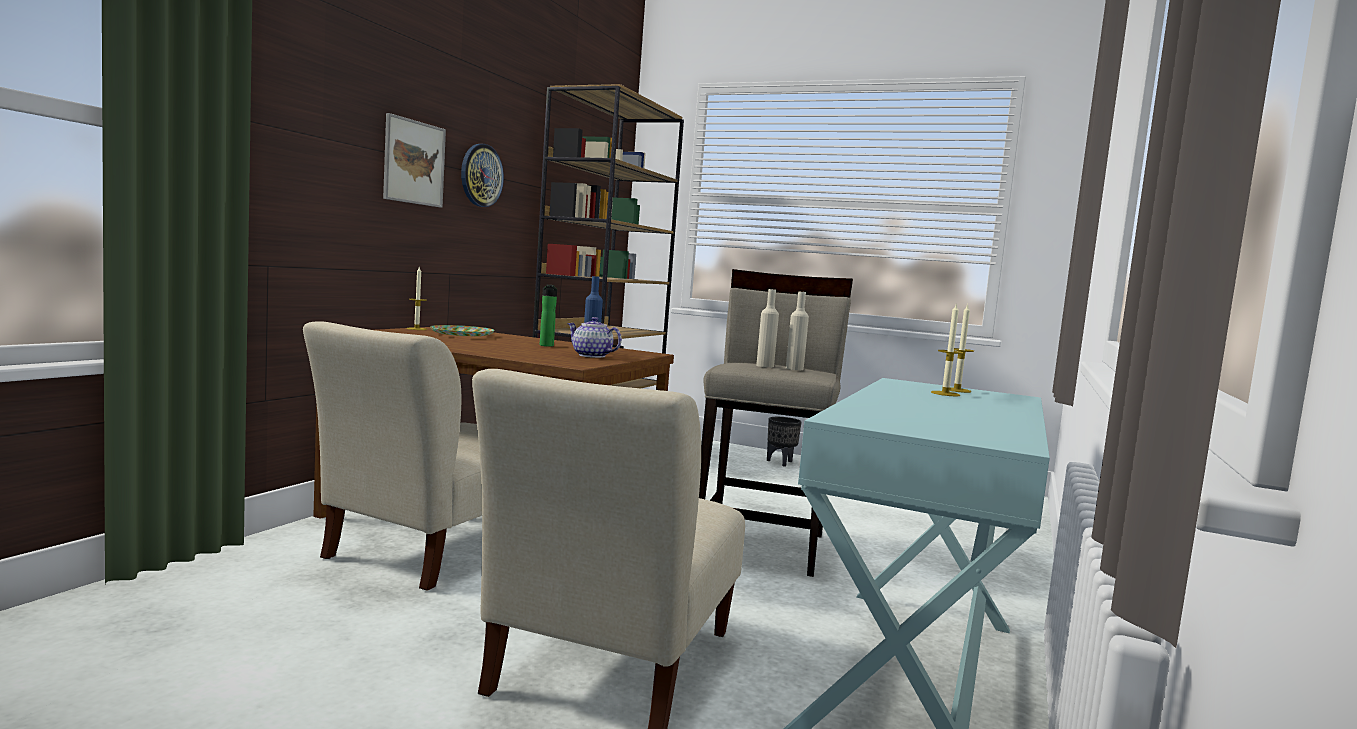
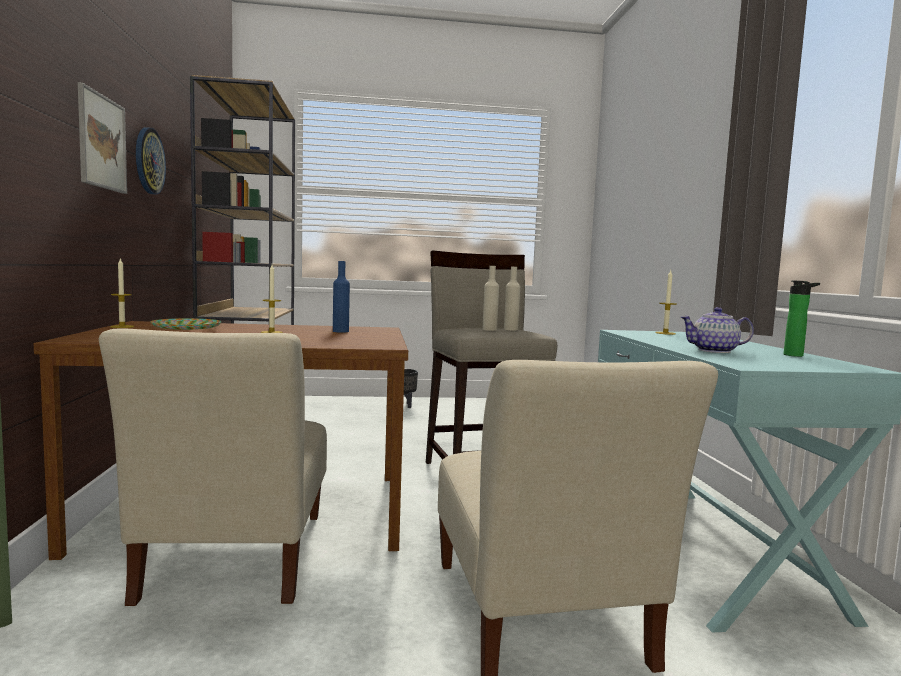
camera: 30 degrees left, 0 degrees up
bottle [540,285,557,347] -> bottle moved to [784,280,820,357]
teapot [567,317,622,358] -> teapot moved to [680,307,754,353]
candle [931,304,963,396] -> candle moved to [261,265,283,333]

